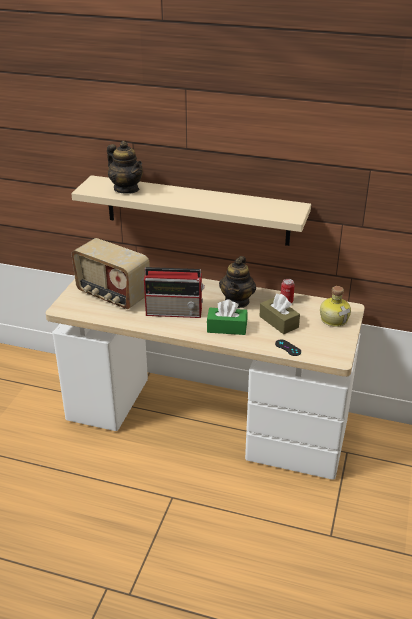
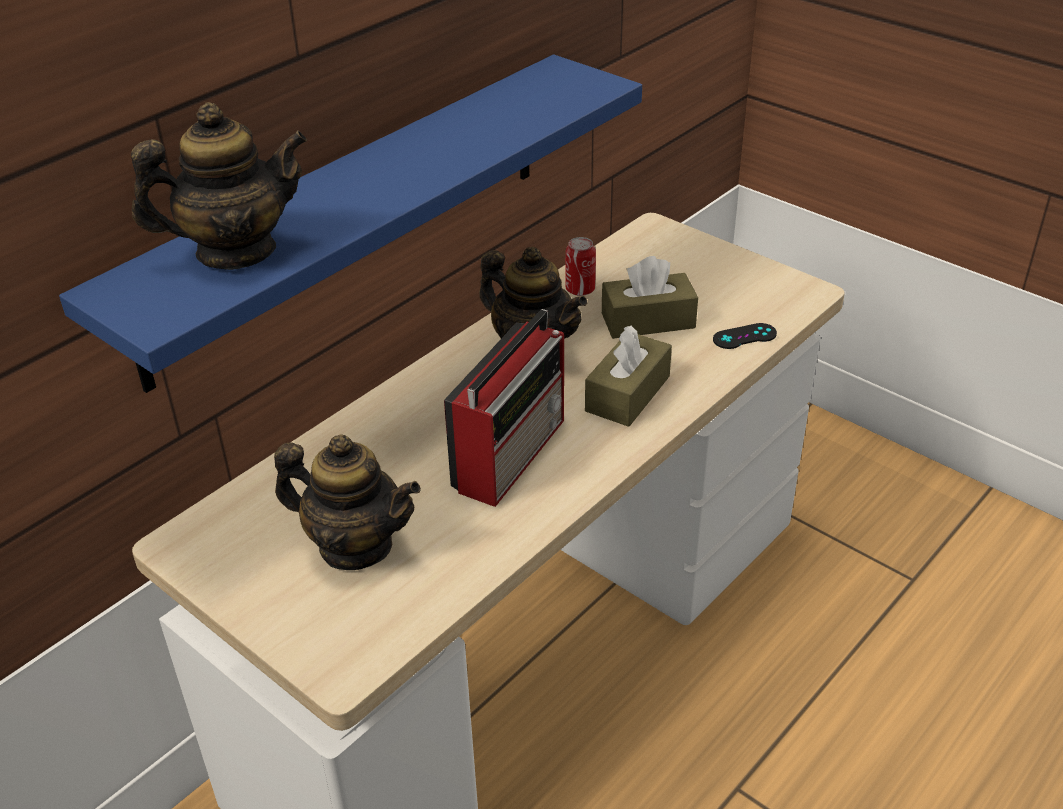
camera: 65 degrees left, 5 degrees up
beige shelf [71,175,311,246] -> blue shelf [59,55,642,393]
radio [71,238,150,309] -> teapot [274,434,421,570]
green tissue box [207,300,248,335] -> brown tissue box [585,326,672,427]
bottle [320,286,351,327] -> none

